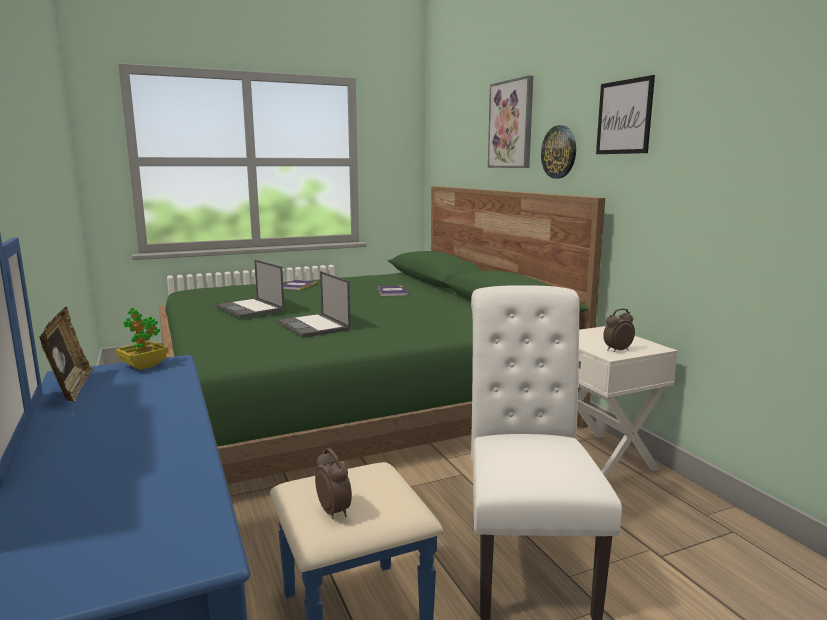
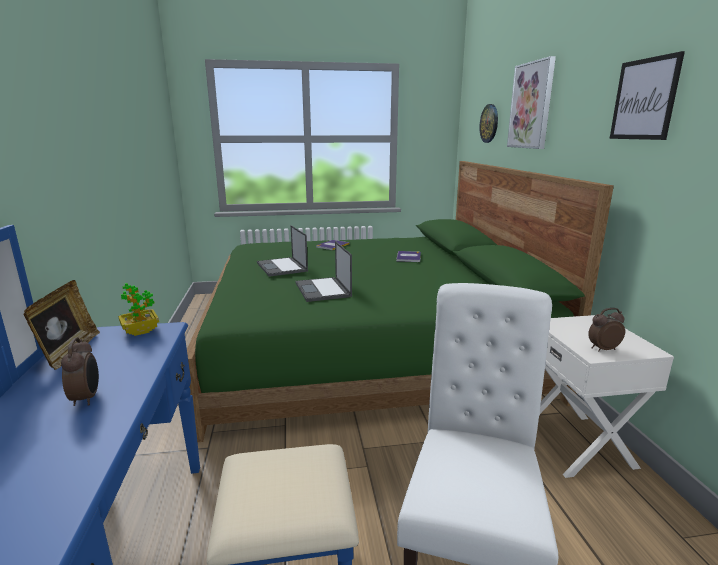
camera: 15 degrees right, 5 degrees up
alarm clock [315,448,352,519] -> alarm clock moved to [61,337,99,406]
wall clock [541,125,576,179] -> wall clock moved to [479,104,498,143]

